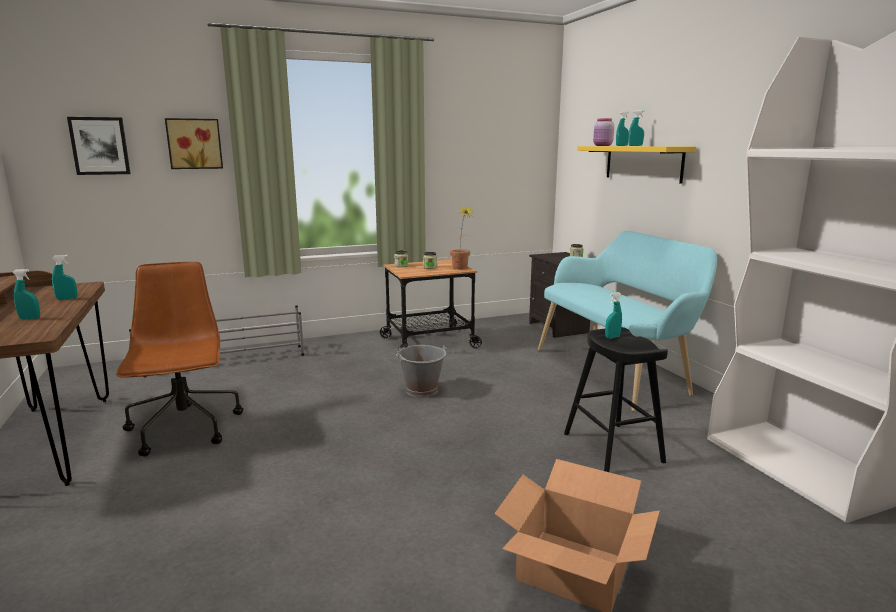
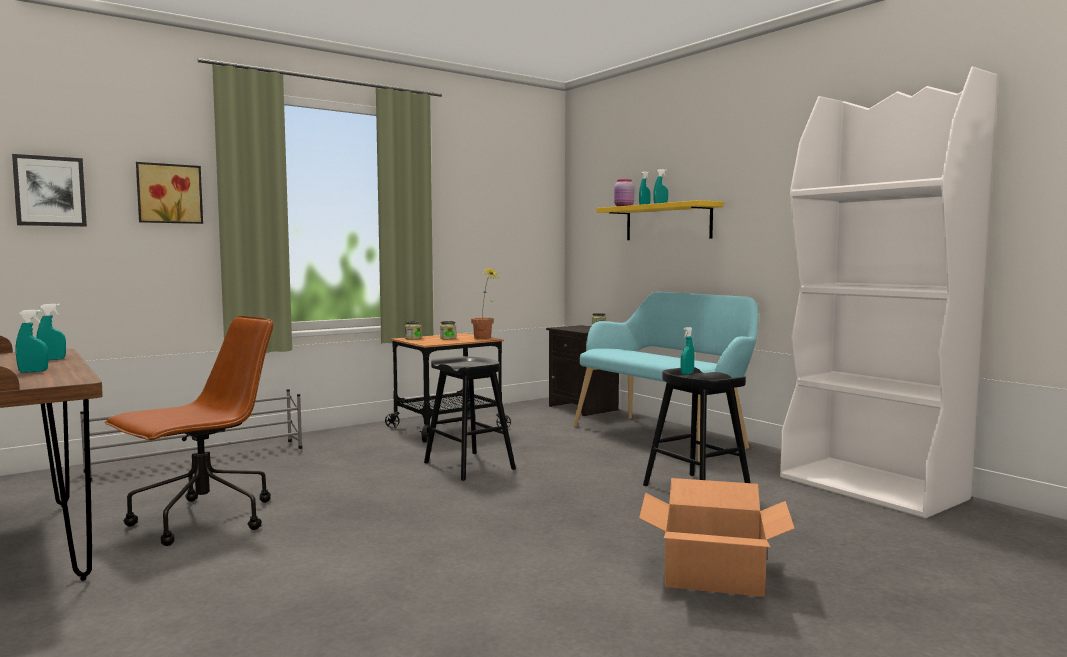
camera: 15 degrees left, 10 degrees down
brown office chair [116,262,243,456] -> brown office chair turned 75 degrees clockwise [105,316,273,546]
grey bucket [396,345,447,398] -> black stool [424,356,516,481]

